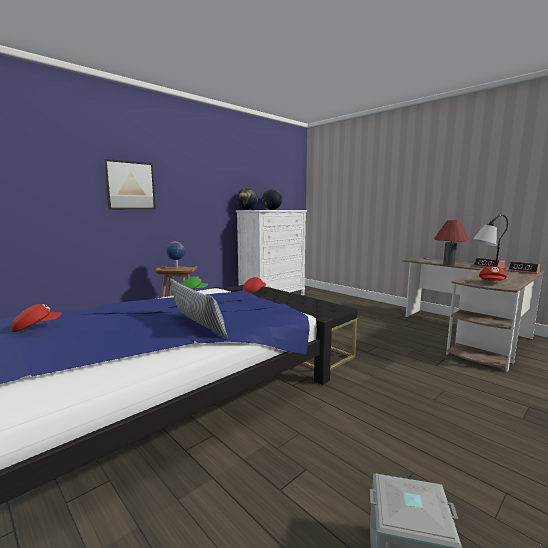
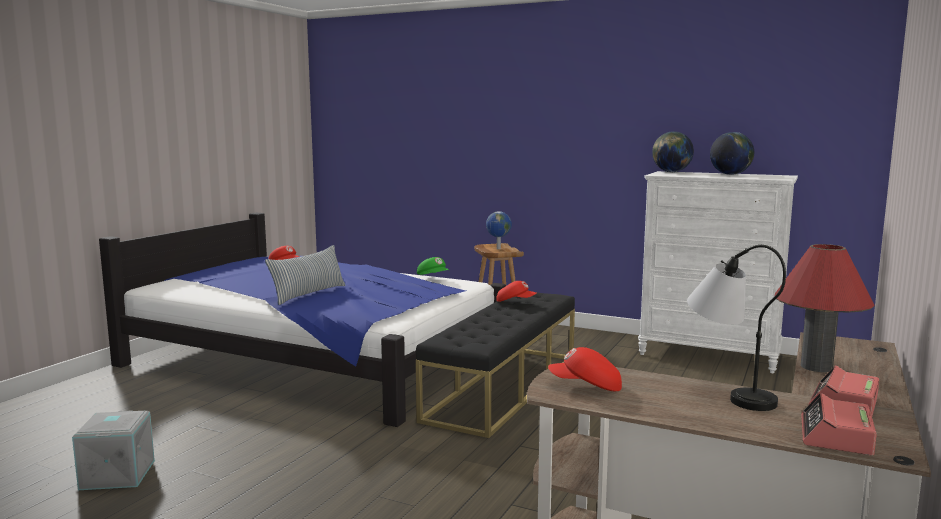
camera: 70 degrees right, 0 degrees up
picture [104,159,156,210] -> none

